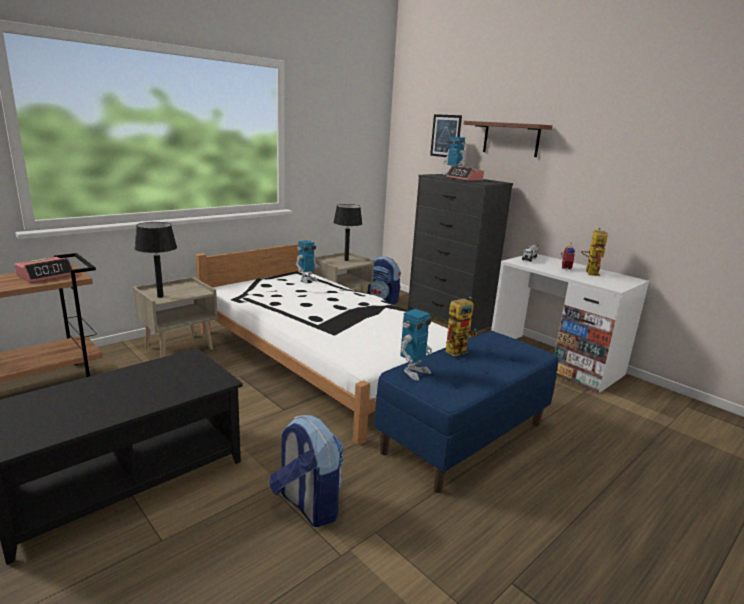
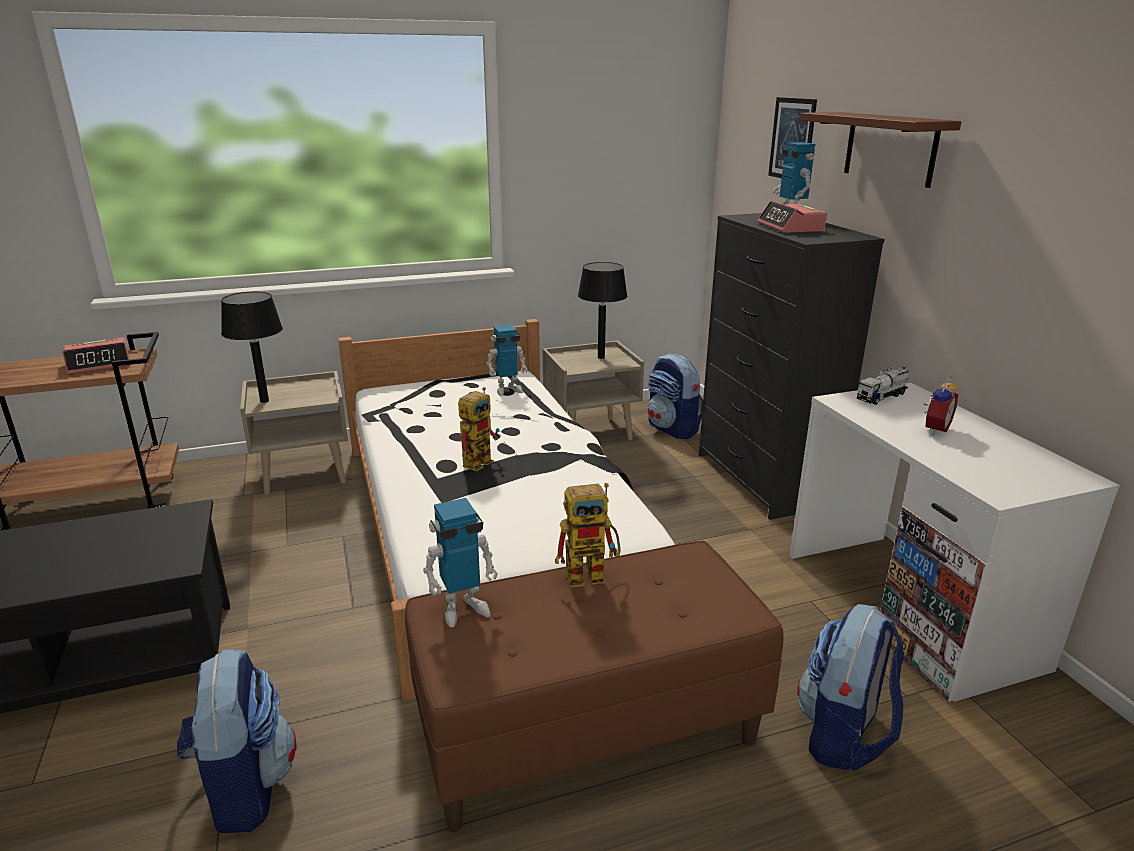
camera: 25 degrees right, 5 degrees up
blue bench [374,331,558,493] -> brown bench [405,541,784,832]
toy robot [581,228,608,276] -> toy robot moved to [458,387,501,471]
none -> backpack [797,604,905,771]

